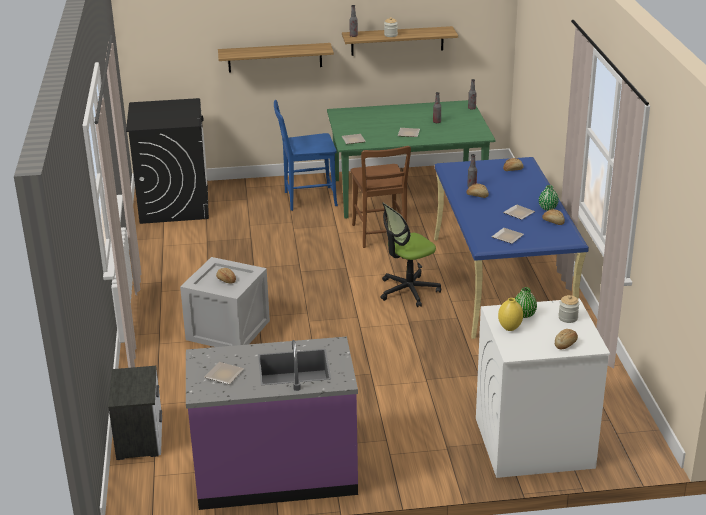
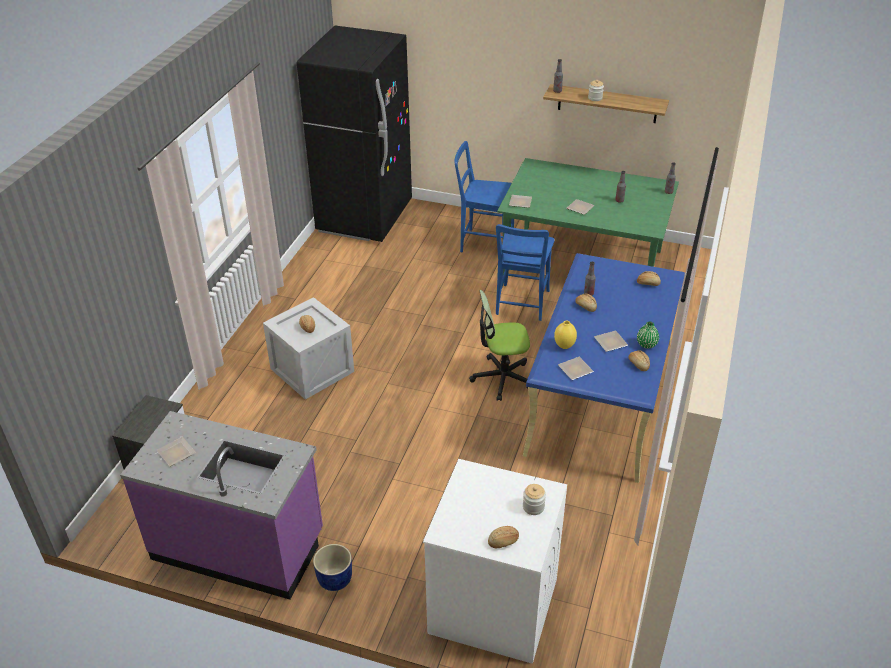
camera: 25 degrees right, 10 degrees up
black washing machine [126,98,209,224] -> black fridge [297,25,412,242]
shelf [218,43,334,72] -> none
brown chair [350,146,411,248] -> blue chair [496,224,555,321]
yellow vase [498,298,523,331] -> yellow vase moved to [554,321,577,349]
green vase [515,287,537,318] -> none
none -> blue planter [313,544,352,591]

